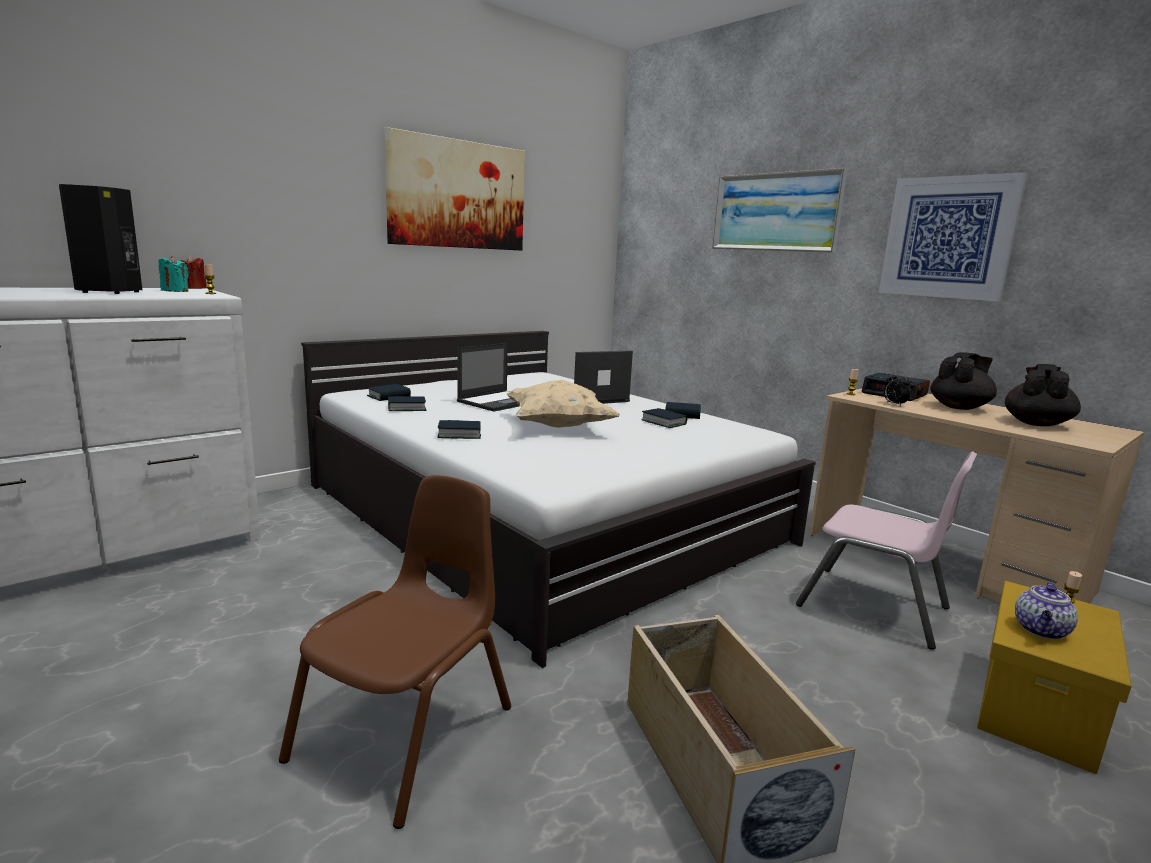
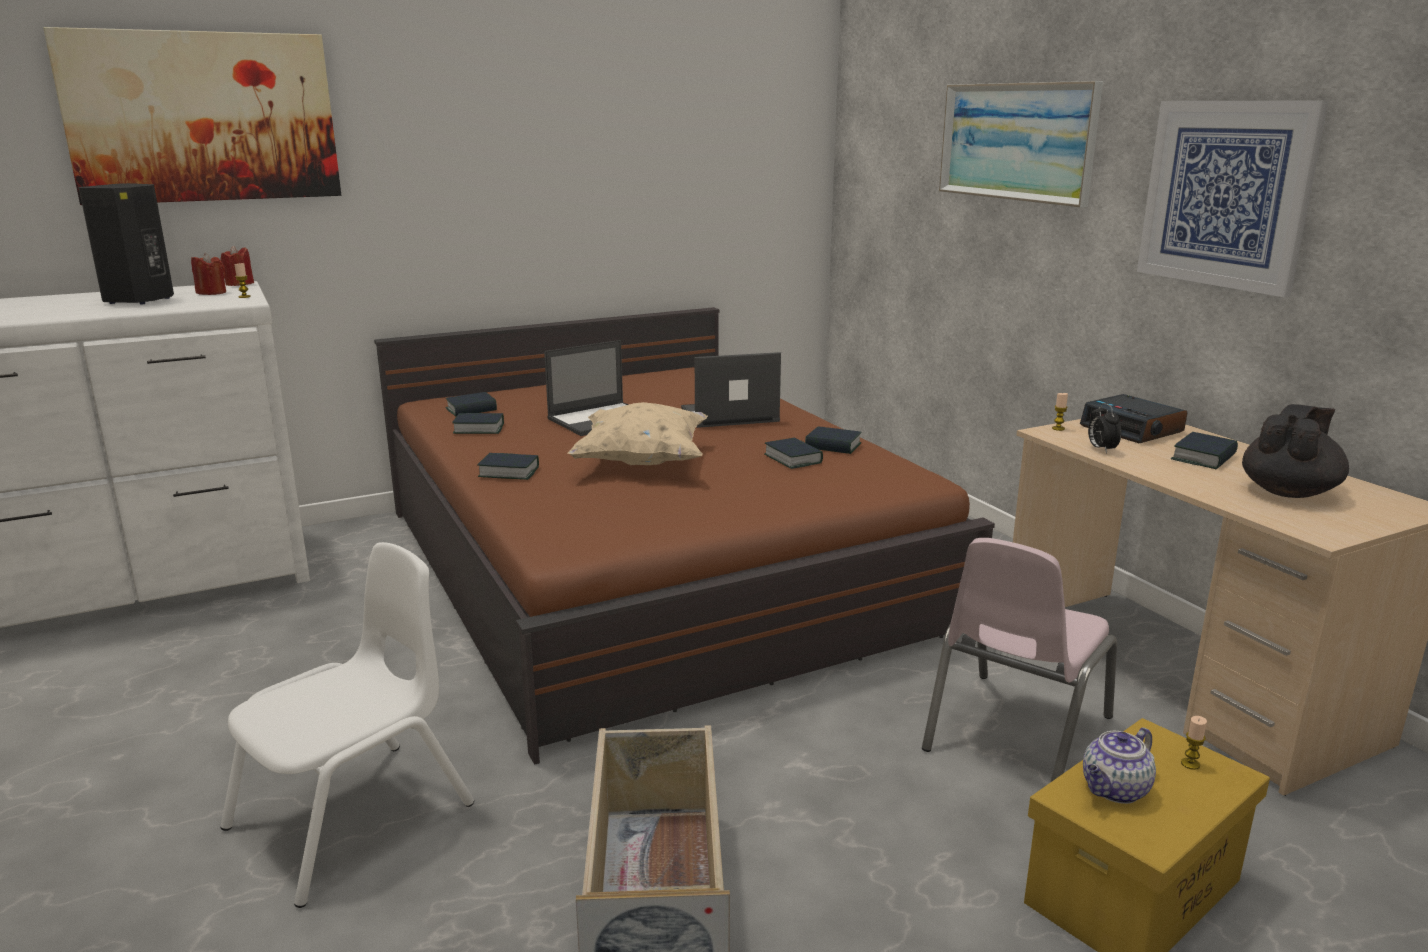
camera: 15 degrees right, 5 degrees up
turquoise candle [158,256,189,292] -> red candle [191,253,226,295]
brown chair [279,475,511,829] -> white chair [221,542,474,908]
white bed [301,331,816,668] -> brown bed [374,307,995,765]
picture [384,127,525,251] -> picture moved to [43,27,341,205]
pink chair [796,451,977,650] -> pink chair turned 75 degrees clockwise [922,538,1117,782]
black teapot [930,352,997,410] -> book [1171,432,1238,469]

